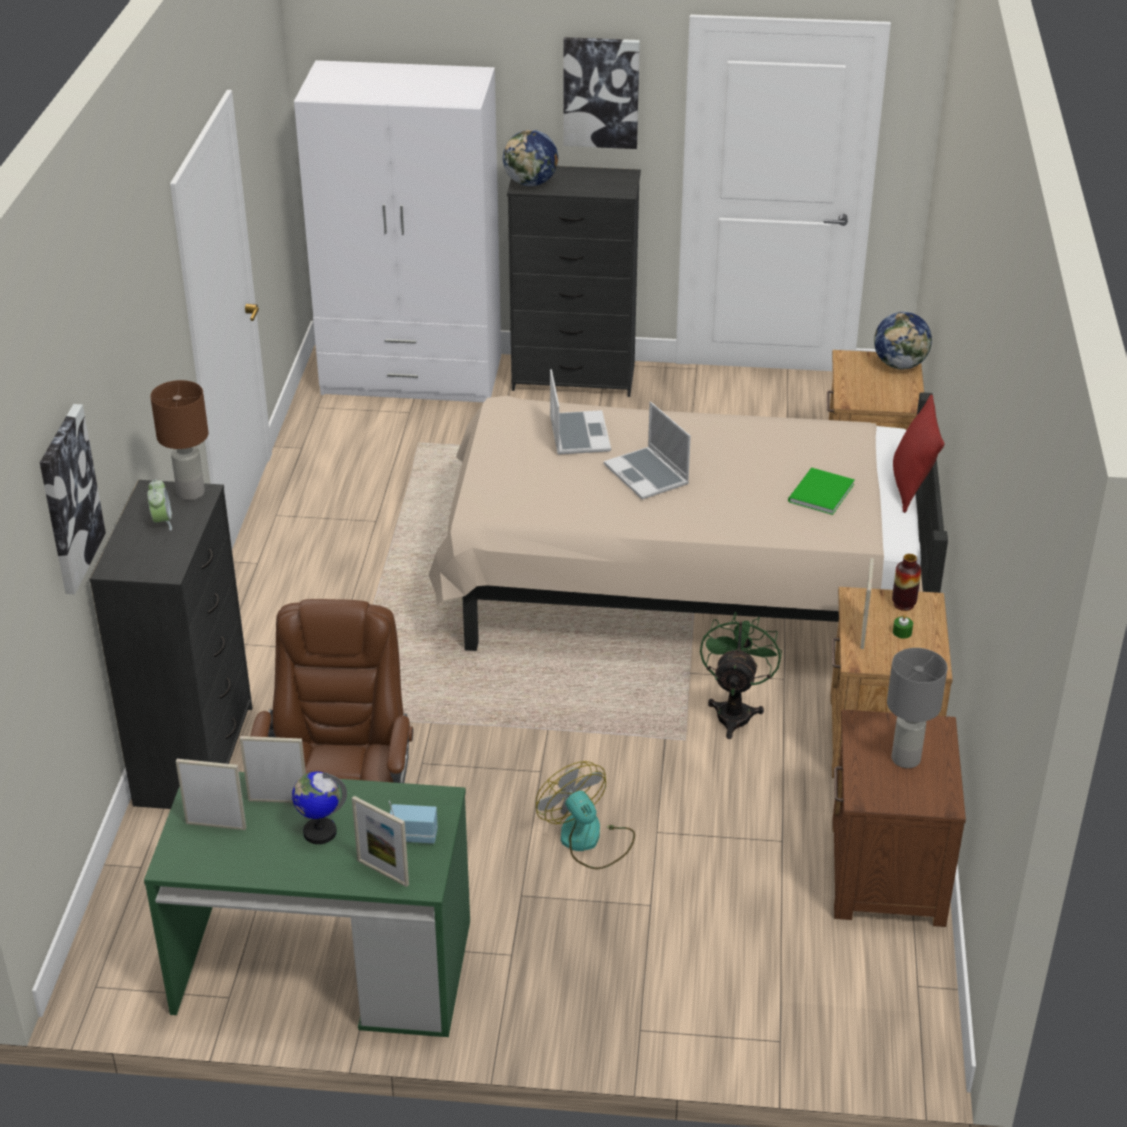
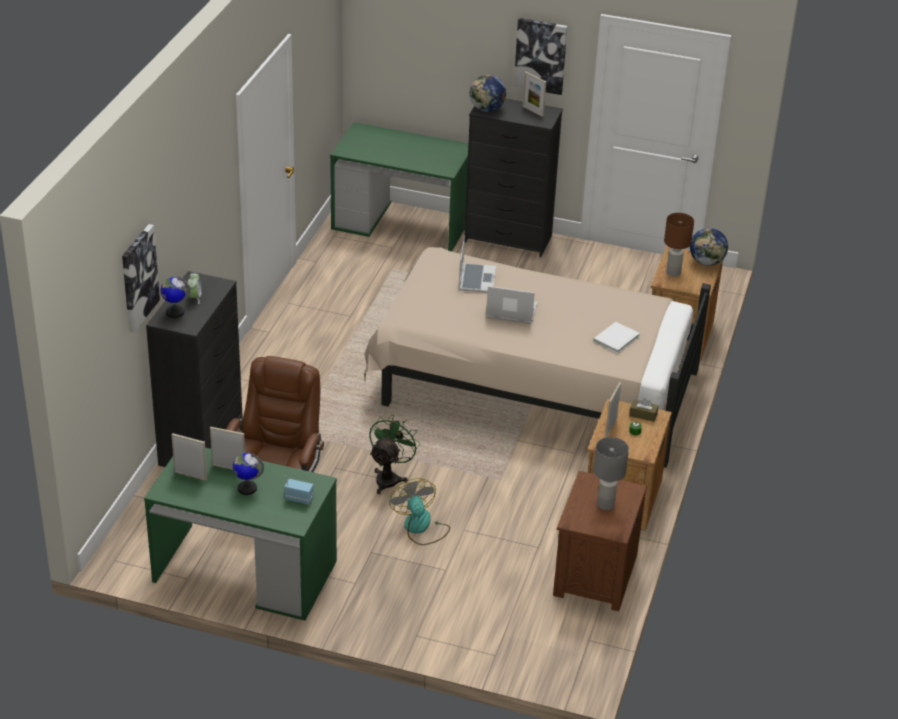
camera: 10 degrees right, 0 degrees up
brown table lamp [150,380,209,500] -> brown table lamp moved to [664,213,694,277]
white wardrobe [294,60,501,402] -> green desk [330,122,468,251]
picture frame [352,796,409,887] -> picture frame moved to [522,72,546,117]
laptop [604,402,691,500] -> laptop turned 120 degrees clockwise [486,286,538,324]
green fan [700,612,782,739] -> green fan moved to [369,414,420,494]
green book [788,468,855,515] -> white book [593,322,640,353]
vase [892,554,921,611] -> brown tissue box [629,398,659,422]
red pillow [893,394,945,513] -> none
none -> globe [161,277,190,318]

